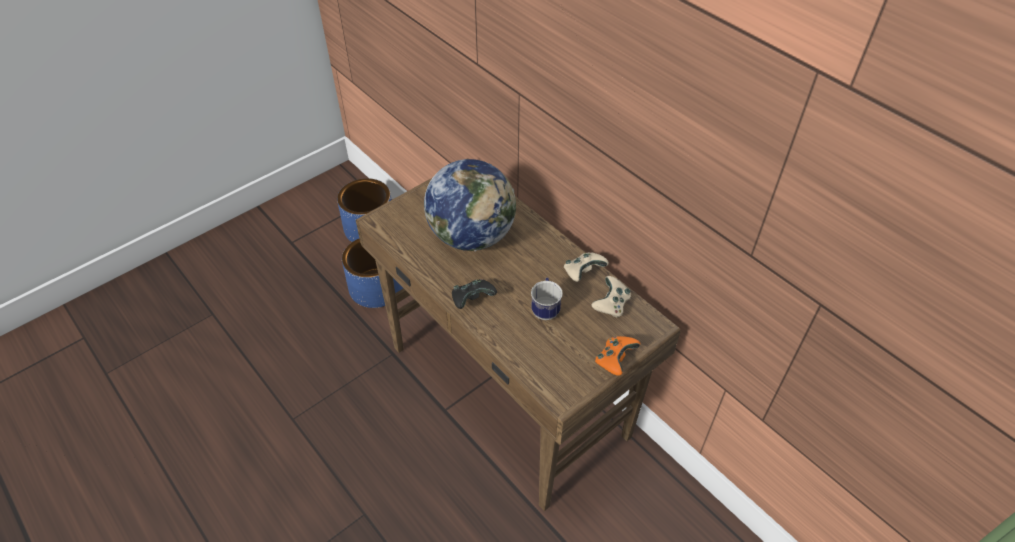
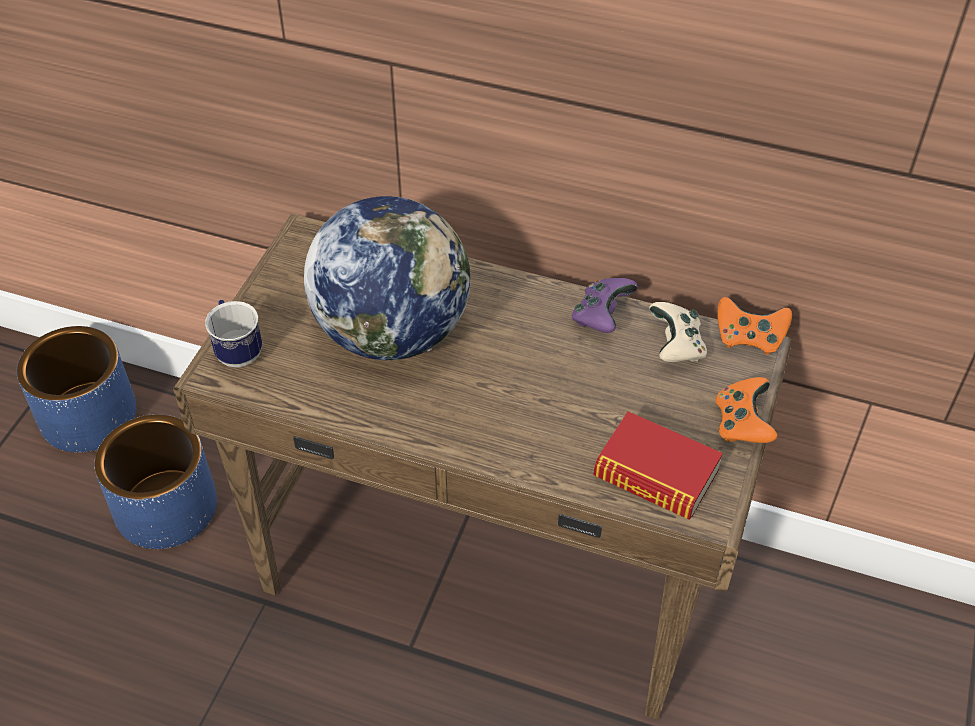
camera: 30 degrees left, 0 degrees up
black game controller [452,279,497,309] -> none
mug [531,278,563,320] -> mug moved to [205,300,262,367]
beige game controller [564,252,609,282] -> purple game controller [572,278,638,333]
none -> book [594,411,723,520]
none -> orange game controller [717,297,792,355]

